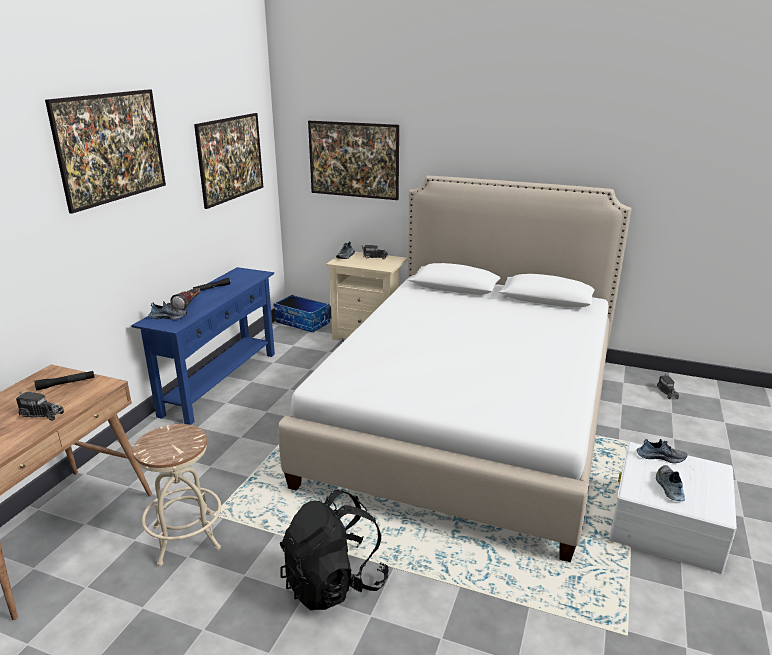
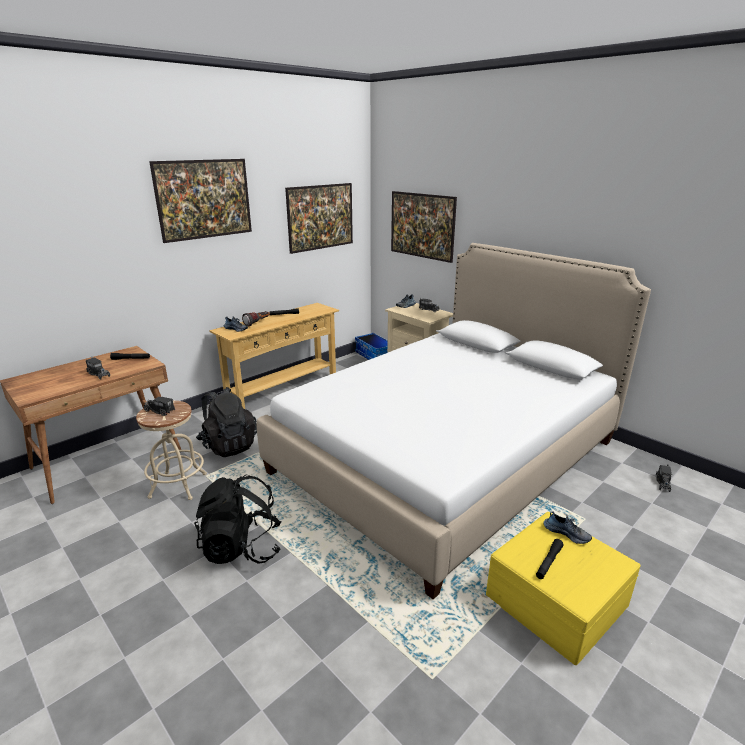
camera: 25 degrees right, 0 degrees up
blue console table [131,267,275,425] -> beige console table [209,303,339,409]
white storage box [609,442,737,574] -> yellow storage box [486,512,641,665]
shoe [656,465,685,501] -> black flashlight [536,539,564,579]
none -> toy truck [144,397,175,416]
none -> black backpack [196,387,257,457]

